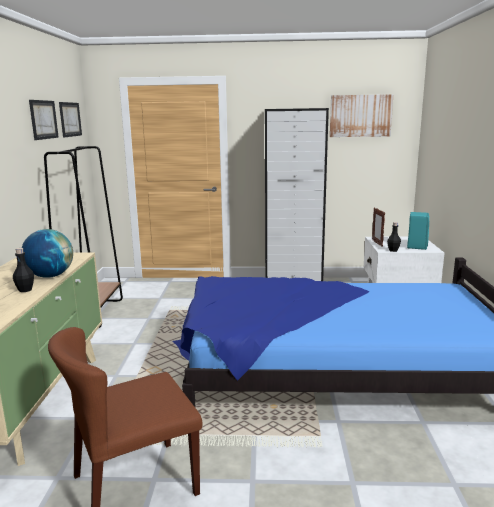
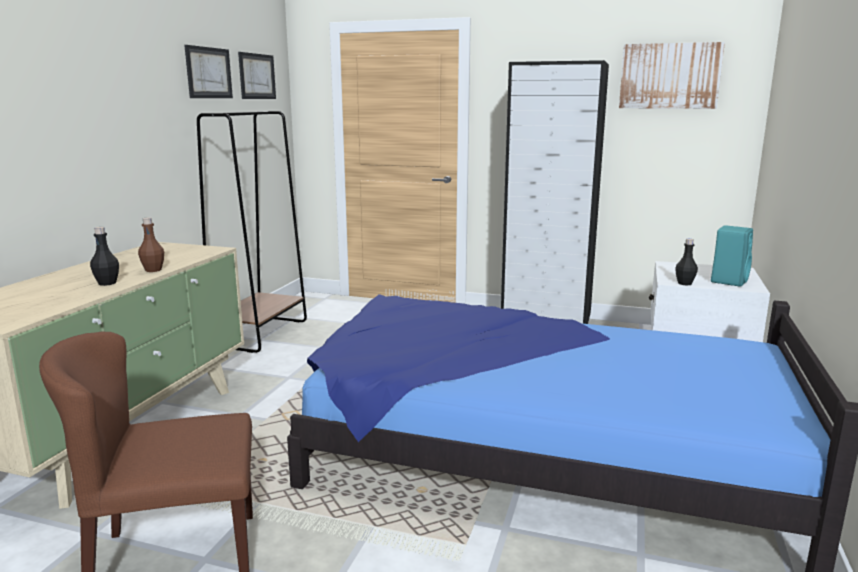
camera: 15 degrees right, 0 degrees up
globe [22,229,73,278] -> brown bottle [138,217,164,272]
picture frame [372,207,385,247] -> none

